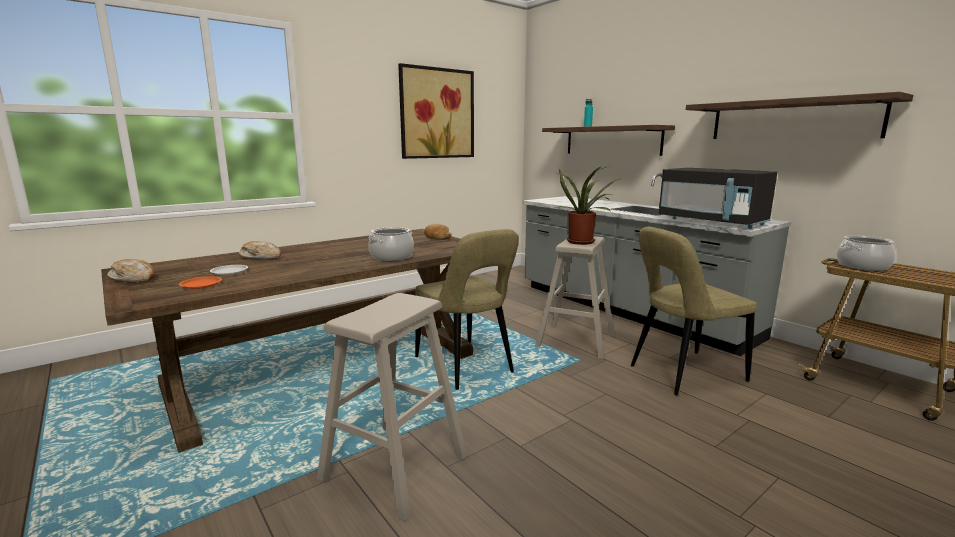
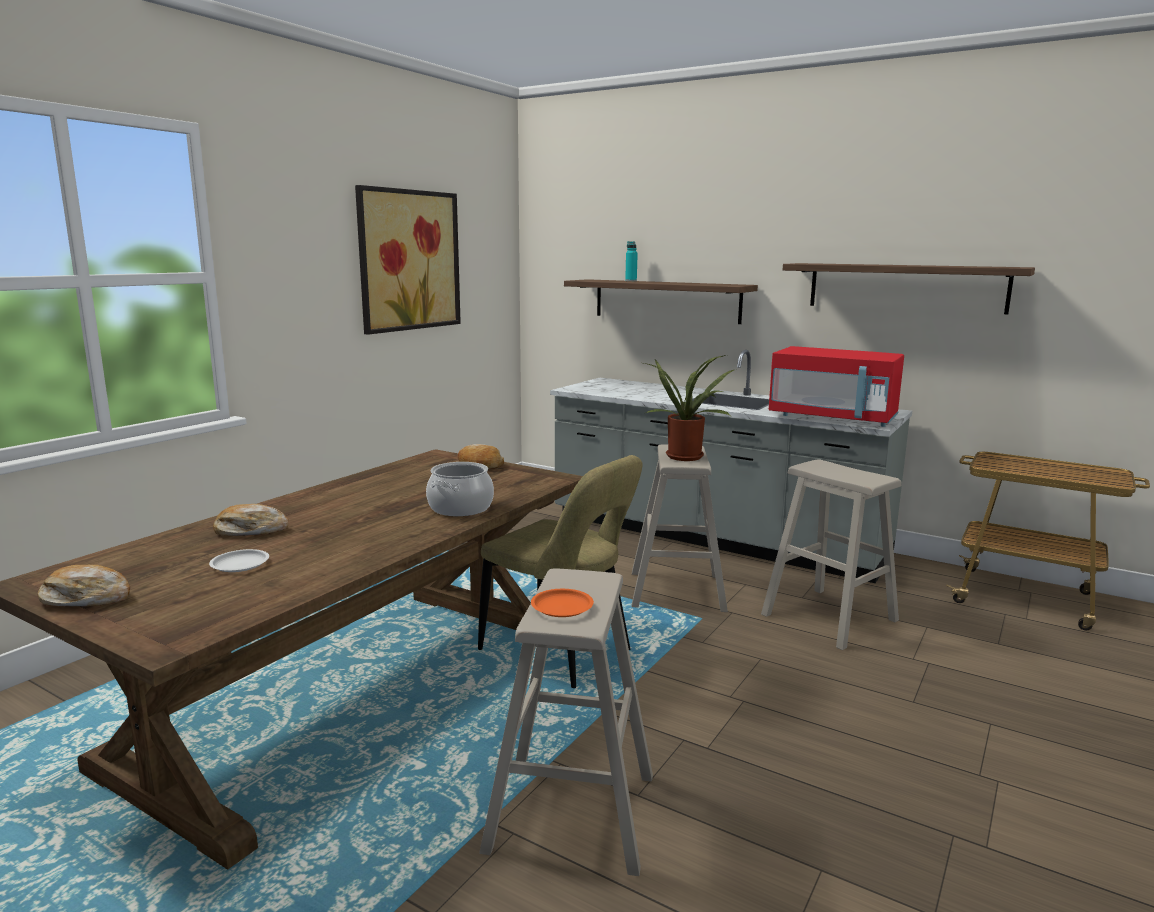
camera: 20 degrees left, 0 degrees up
orange plate [179,276,222,289] -> orange plate moved to [531,589,594,617]
beige chair [631,227,757,395] -> beige stool [761,459,902,650]
black microwave [659,168,777,229] -> red microwave [769,346,904,427]
cooking pot [836,235,896,271] -> none

